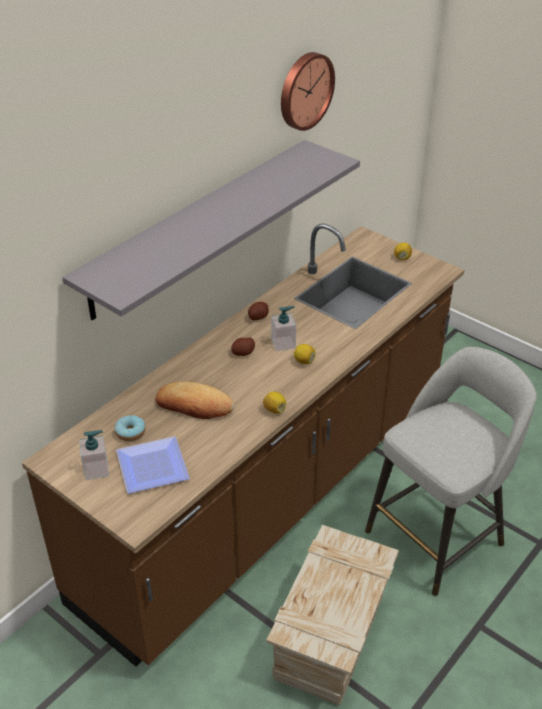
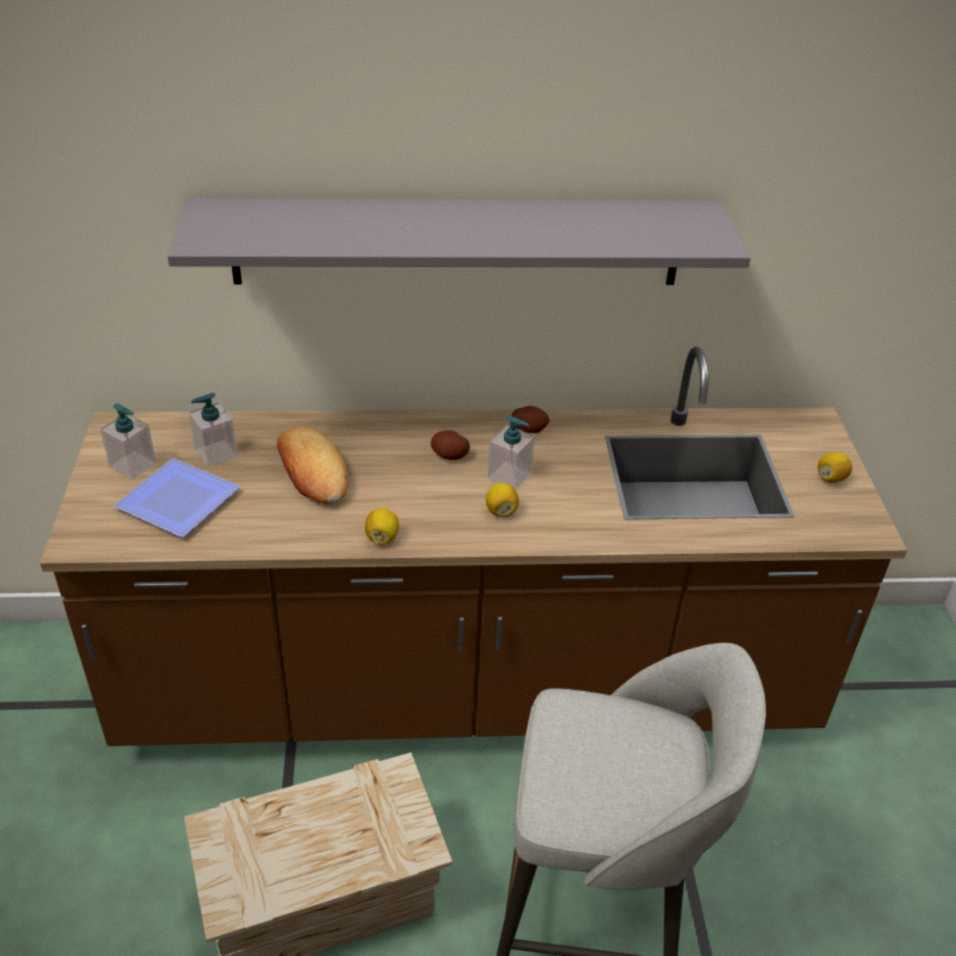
camera: 45 degrees right, 0 degrees up
donut [115,415,146,441] -> soap dispenser [189,393,238,467]
wall clock [281,52,335,131] -> none

